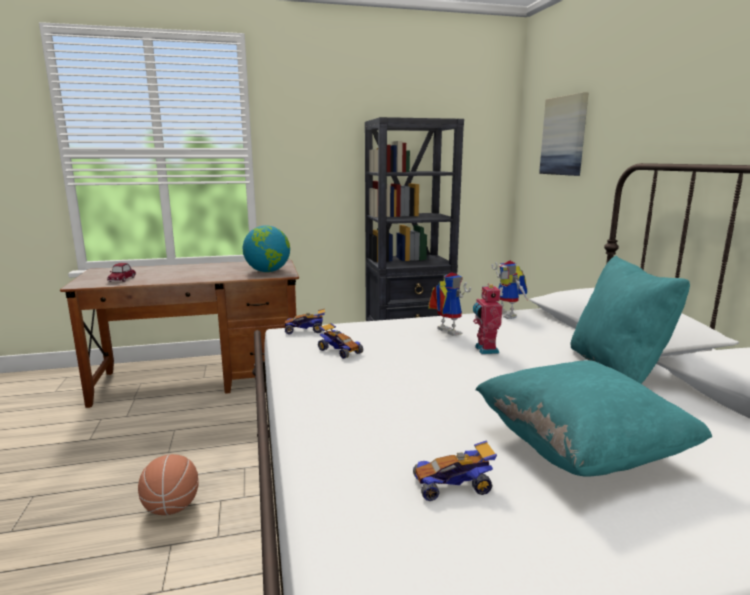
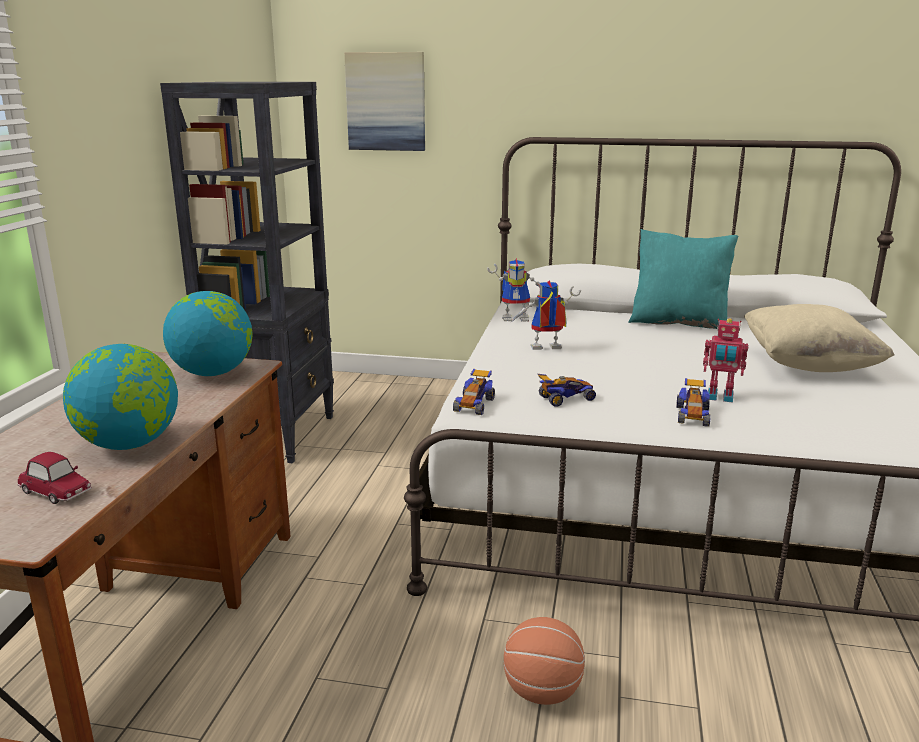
camera: 65 degrees left, 5 degrees up
toy car [413,441,497,501] -> toy car moved to [676,378,711,427]
toy robot [473,283,502,354] -> toy robot moved to [703,318,748,403]
turquoise pillow [475,360,712,477] -> beige pillow [744,304,895,372]
none -> globe [63,344,178,450]

